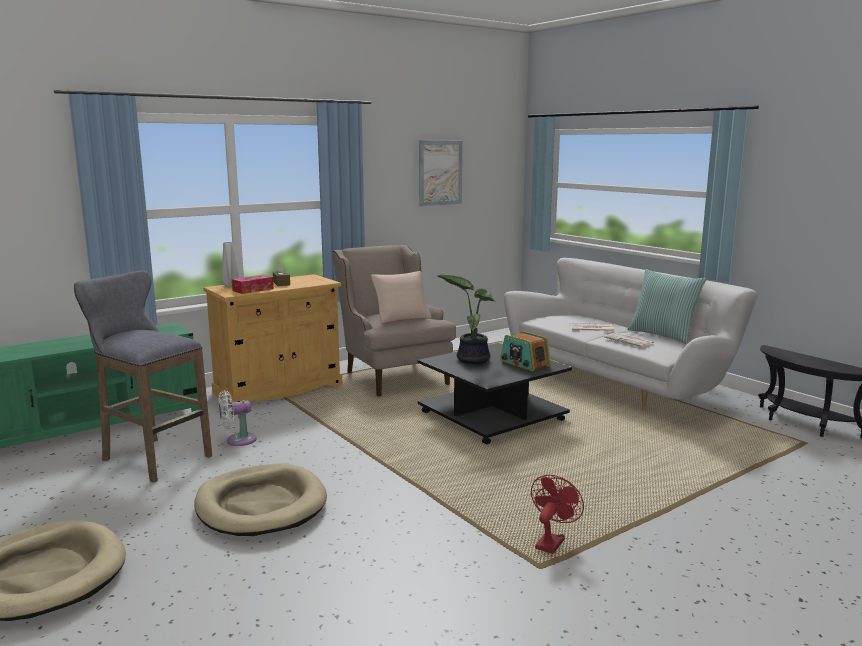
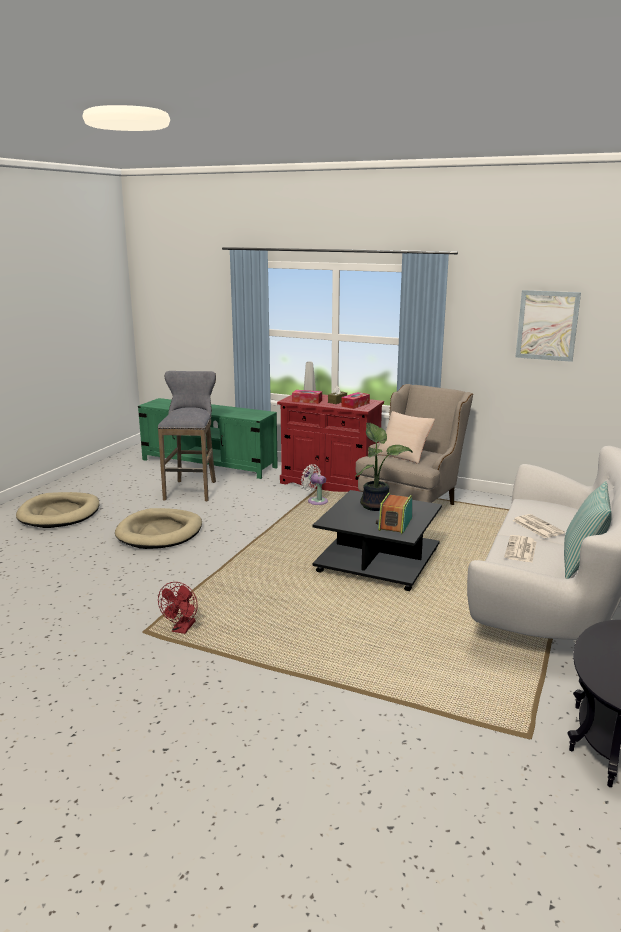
camera: 60 degrees right, 5 degrees up
beige cabinet [203,274,342,407] -> red cabinet [277,394,384,492]
white fan [219,390,257,446] -> white fan moved to [301,464,328,505]
red fan [531,475,584,554] -> red fan turned 105 degrees clockwise [158,582,198,634]
none -> tissue box [341,392,370,409]

